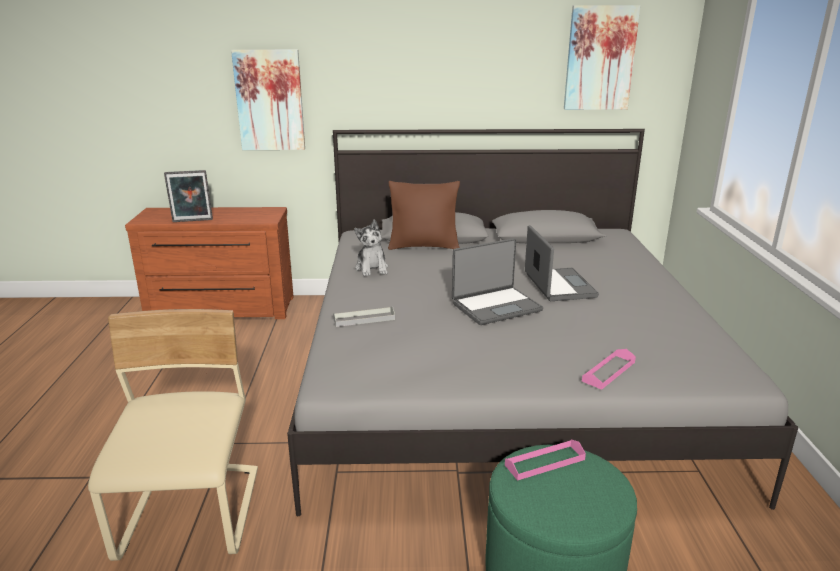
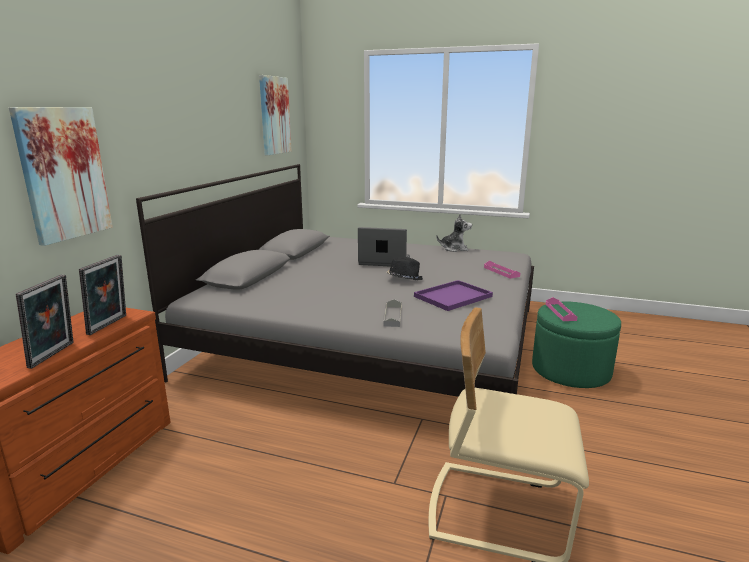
camera: 70 degrees left, 5 degrees down
plush toy [354,219,388,276] -> plush toy moved to [436,214,472,252]
brown pillow [388,181,460,250] -> none
laptop [452,238,543,325] -> black hat [386,257,423,280]
none -> picture frame [79,255,126,335]
none -> purple tray [414,280,493,311]

